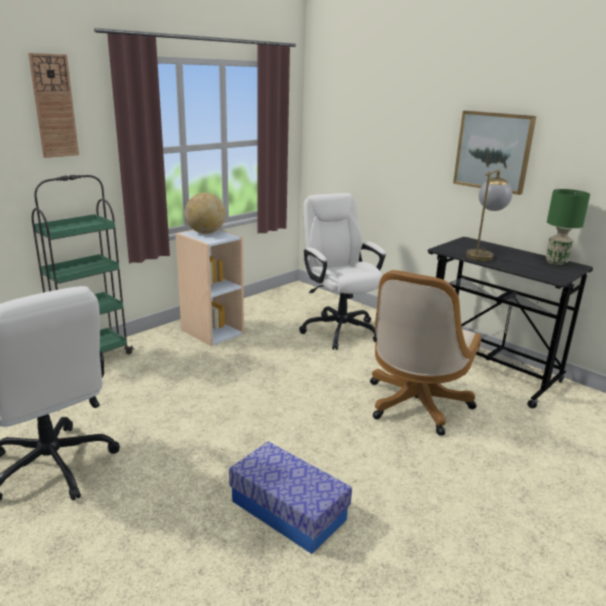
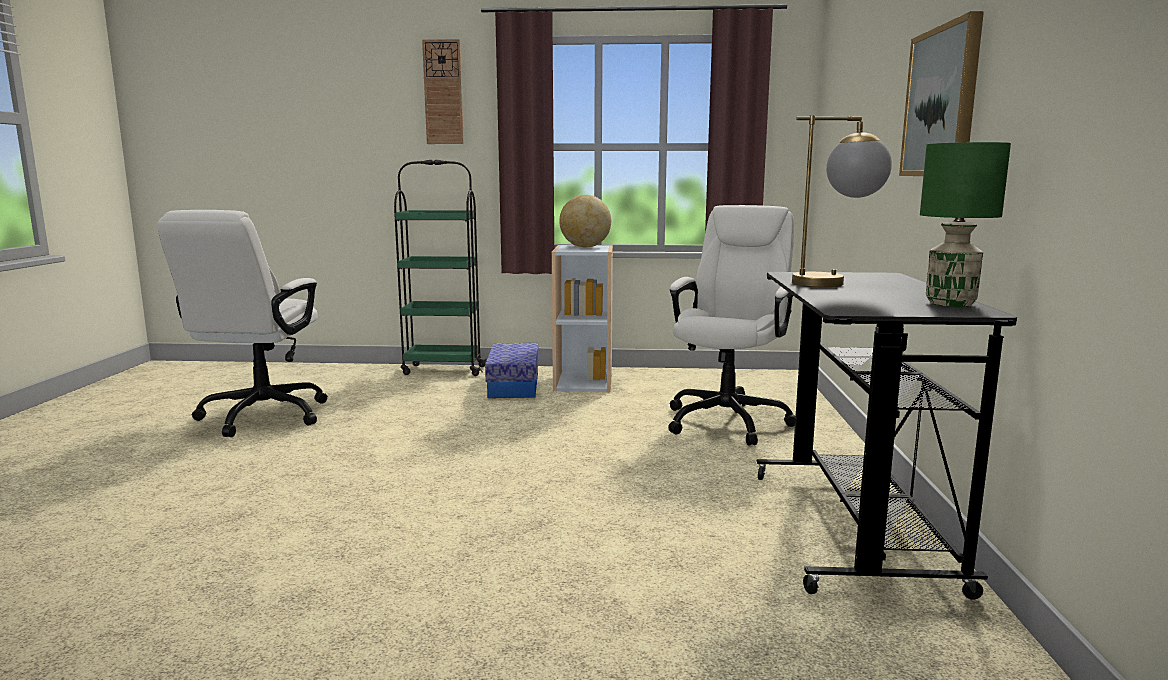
camera: 50 degrees right, 10 degrees down
storage box [229,441,352,554] -> storage box moved to [485,343,539,398]
office chair [370,270,481,436] -> none

